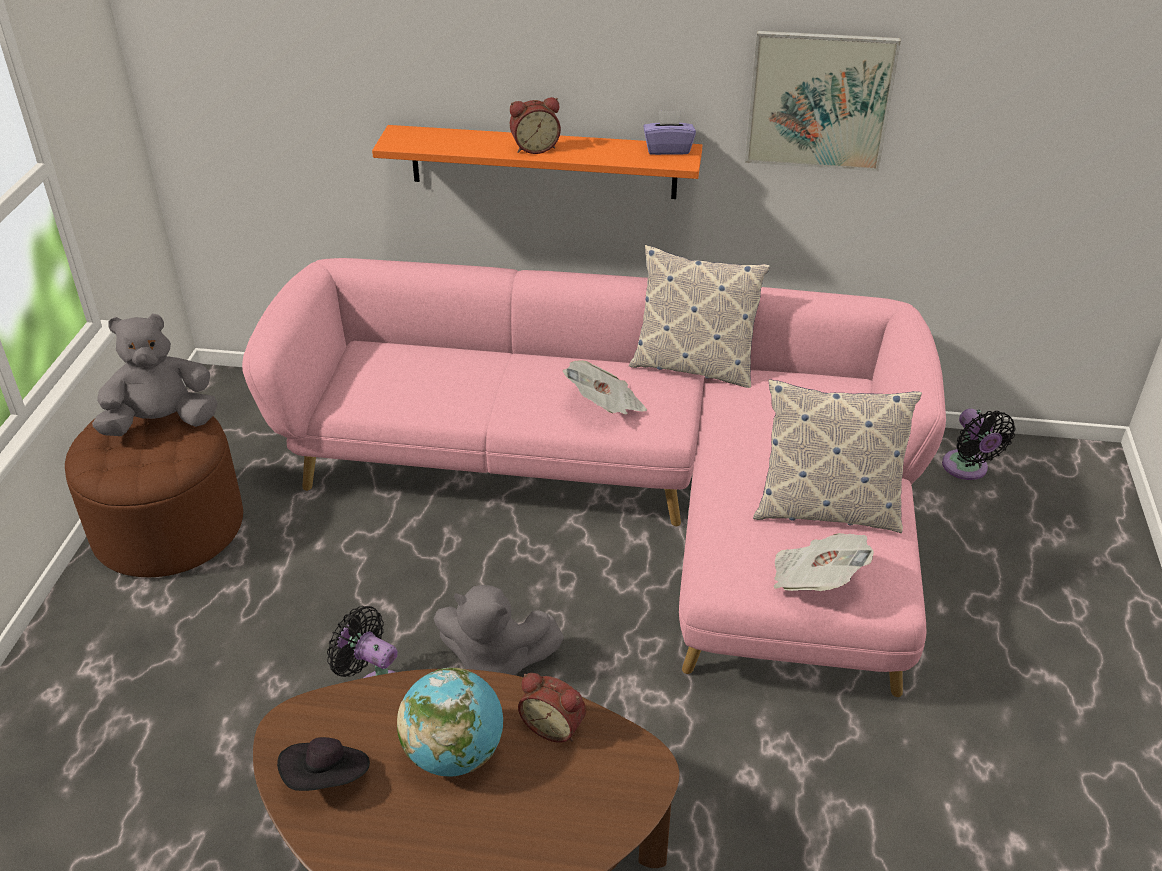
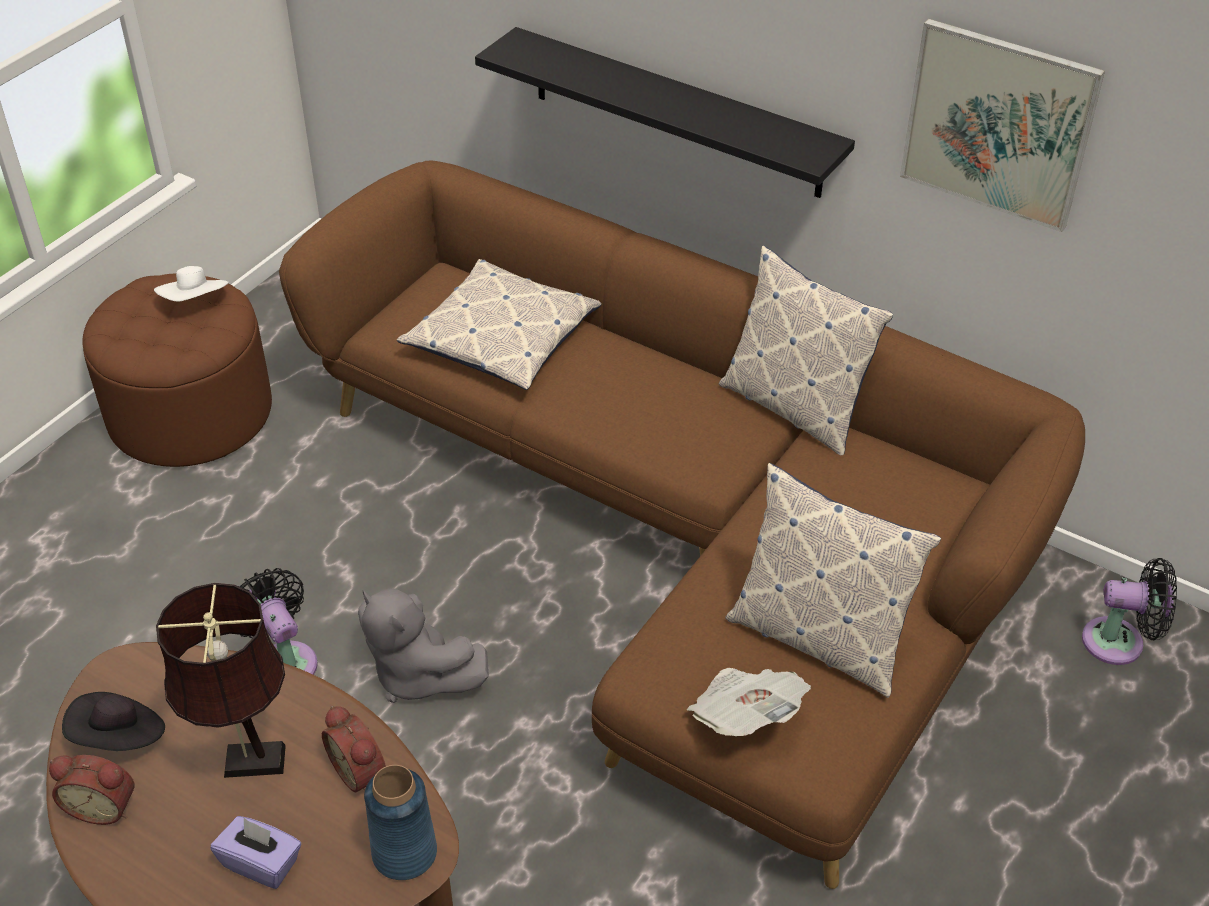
camera: 25 degrees right, 5 degrees up
grey plush toy [92,313,218,436] -> white hat [154,266,229,301]
pink sofa [242,258,946,697] -> brown sofa [279,160,1085,889]
orange shelf [372,125,702,199] -> black shelf [475,27,855,198]
globe [397,668,503,776] -> brown table lamp [156,583,286,778]
alarm clock [510,97,561,154] -> alarm clock moved to [49,755,135,825]
newspaper [563,360,647,415] -> none
purple tissue box [643,110,696,155] -> purple tissue box moved to [211,816,301,889]
black fan [942,409,1015,480] -> black fan turned 90 degrees counterclockwise [1082,558,1177,665]
none -> blue vase [364,765,437,880]
none -> pillow [397,259,602,390]

